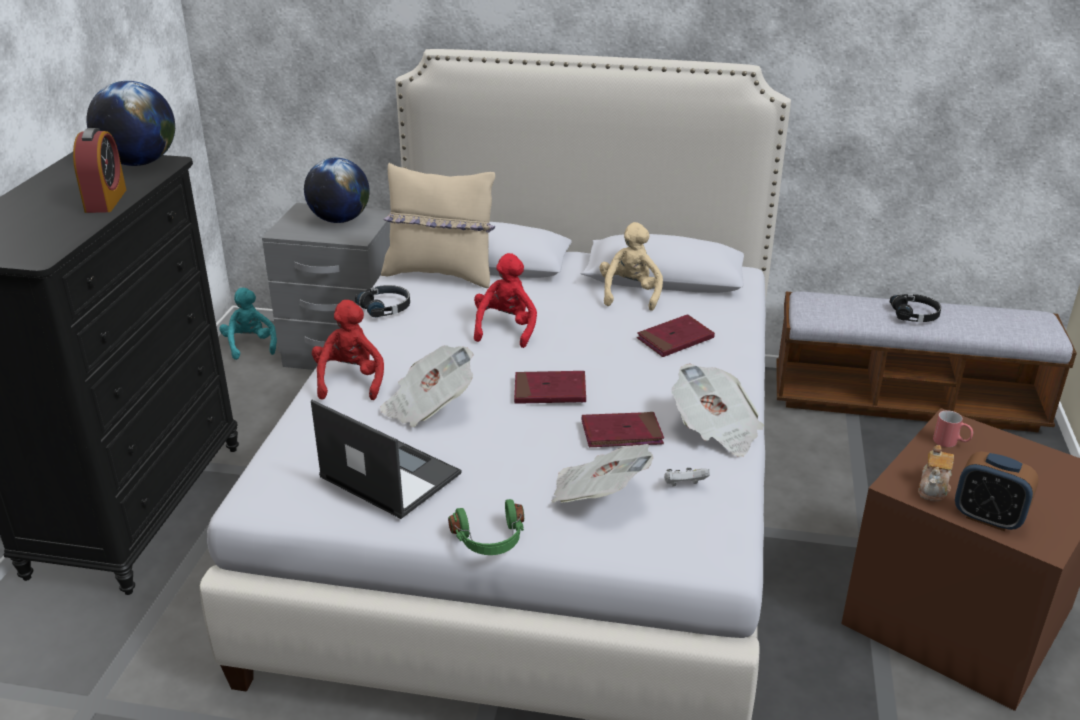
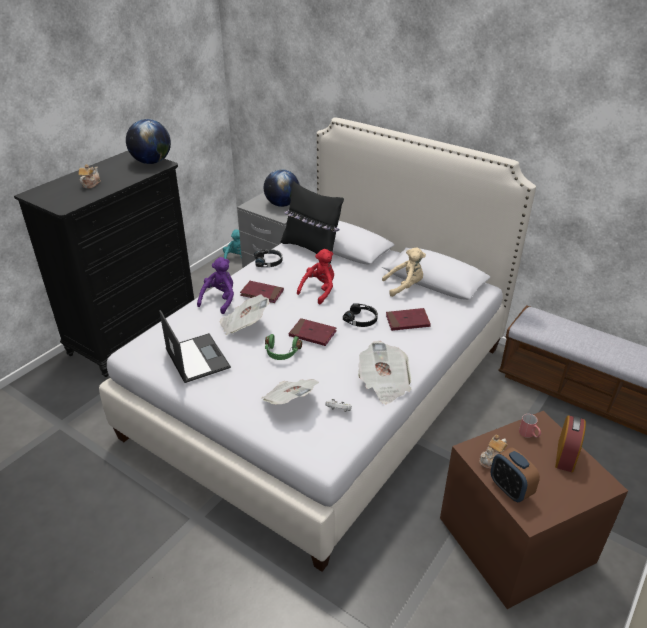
camera: 25 degrees right, 5 degrees up
alarm clock [73,128,126,213] -> alarm clock moved to [555,415,586,472]
red plush toy [312,300,384,400] -> purple plush toy [197,257,234,314]
beige pillow [381,163,495,288] -> black pillow [281,181,344,264]
green headphones [448,499,524,555] -> green headphones moved to [265,334,302,360]
red book [582,412,664,447] -> red book moved to [240,281,284,303]
beige plush toy [599,222,663,311] -> beige plush toy turned 45 degrees clockwise [382,248,426,297]
black headphones [890,294,941,322] -> black headphones moved to [343,303,378,327]
none -> teapot [78,164,101,189]

